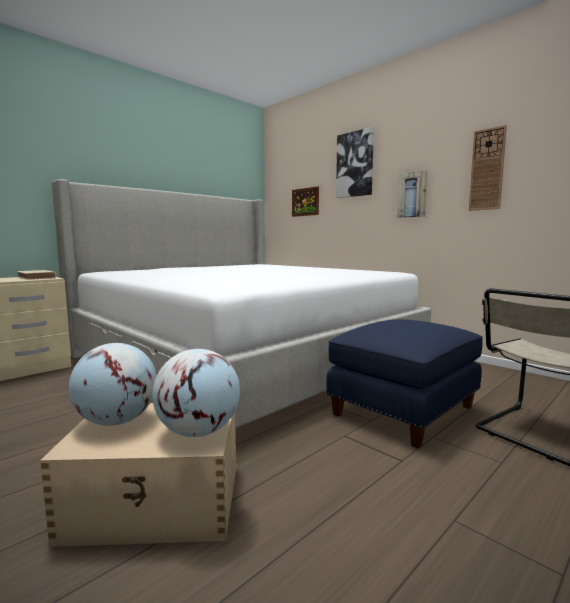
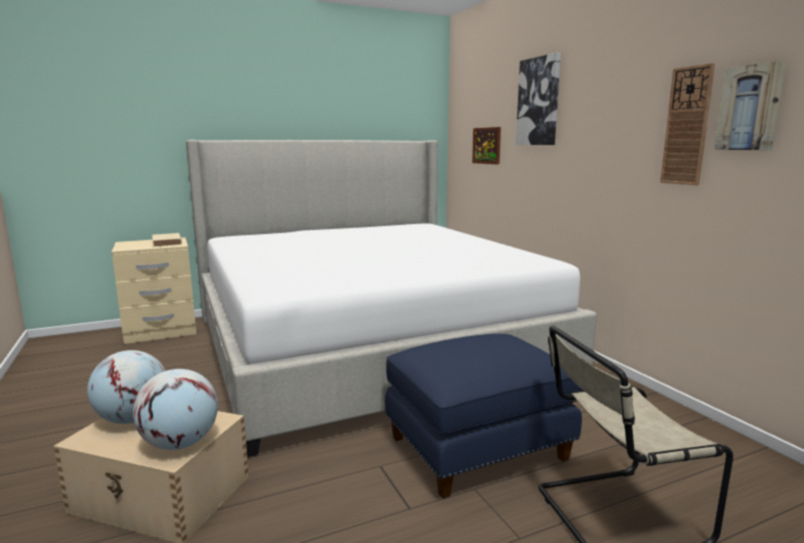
camera: 20 degrees right, 5 degrees up
picture [397,171,428,218] -> picture moved to [714,61,786,150]

